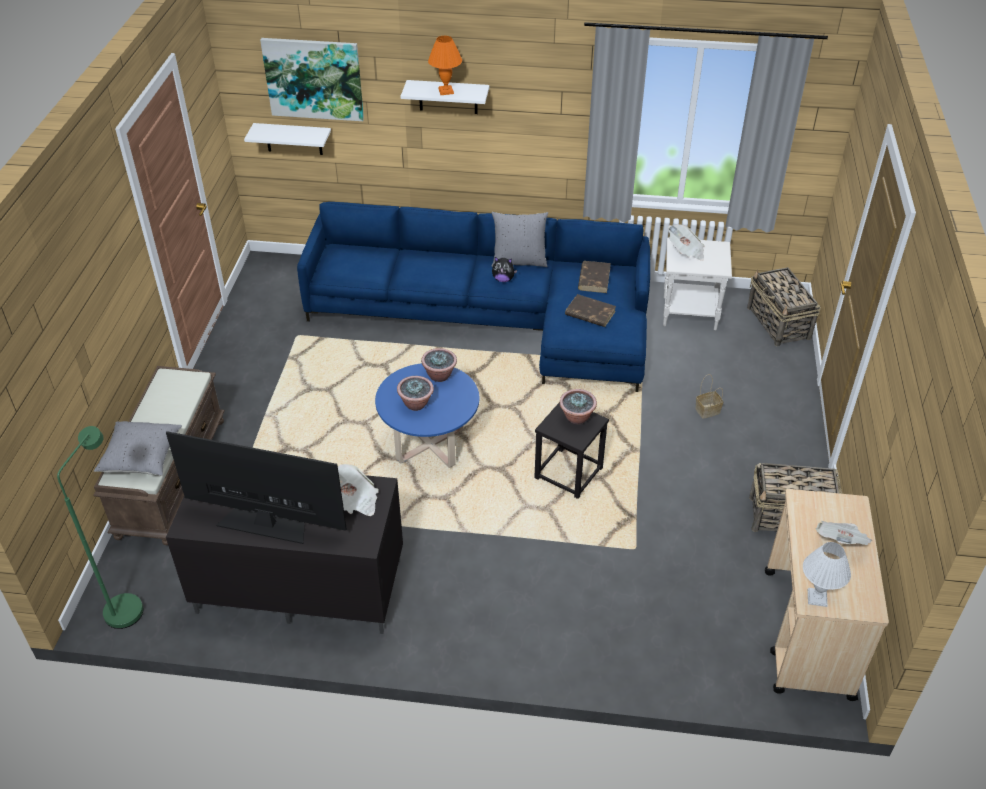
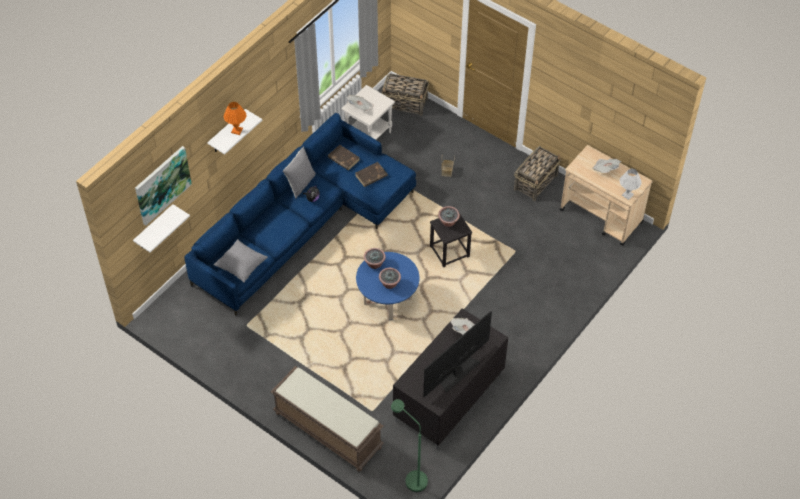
camera: 60 degrees left, 10 degrees up
grey pillow [94,421,182,476] -> grey pillow moved to [214,239,268,283]

